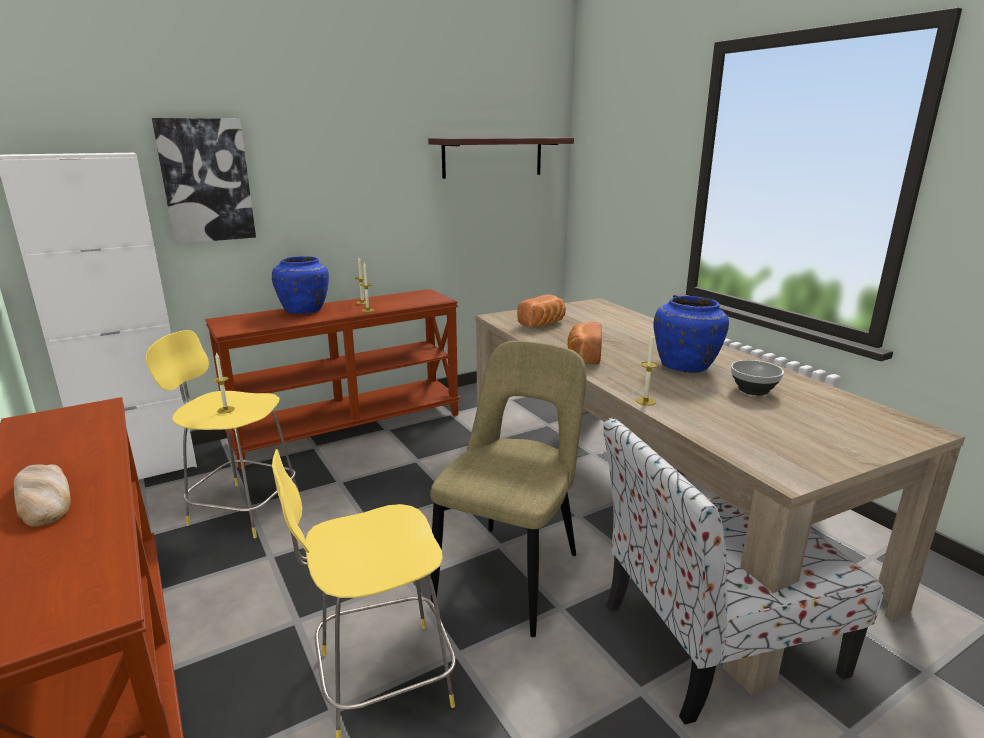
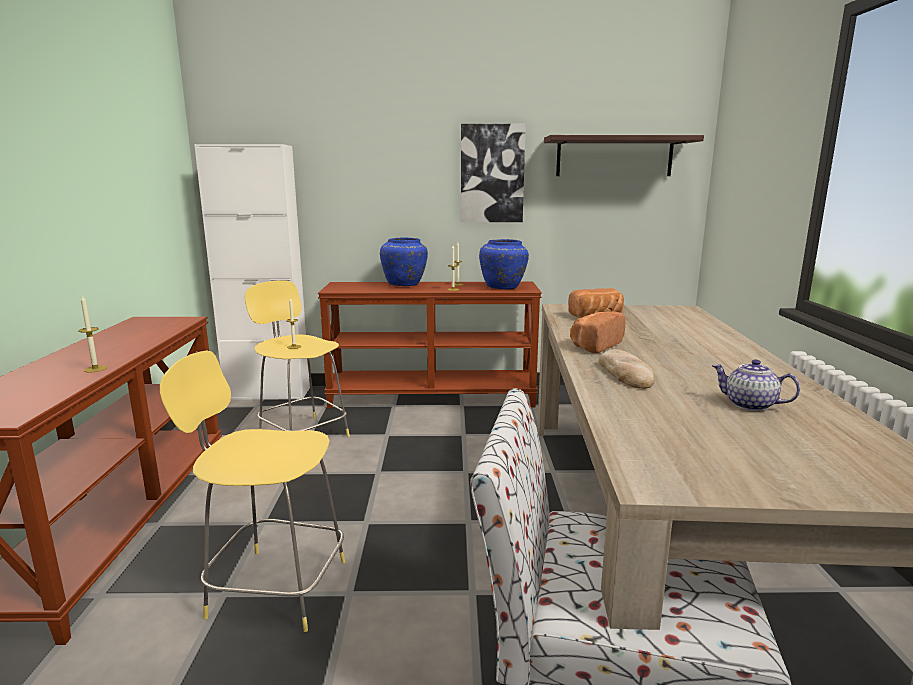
camera: 30 degrees right, 5 degrees down
bread [14,464,71,527] -> bread moved to [599,349,655,389]
picture [152,118,256,244] -> picture moved to [461,124,526,222]
beige chair [430,341,587,637] -> none
candle [636,332,658,406] -> candle moved to [78,295,107,372]
blue vase [653,296,729,373] -> blue vase moved to [479,239,529,289]
bowl [731,360,784,395] -> teapot [712,359,800,411]

